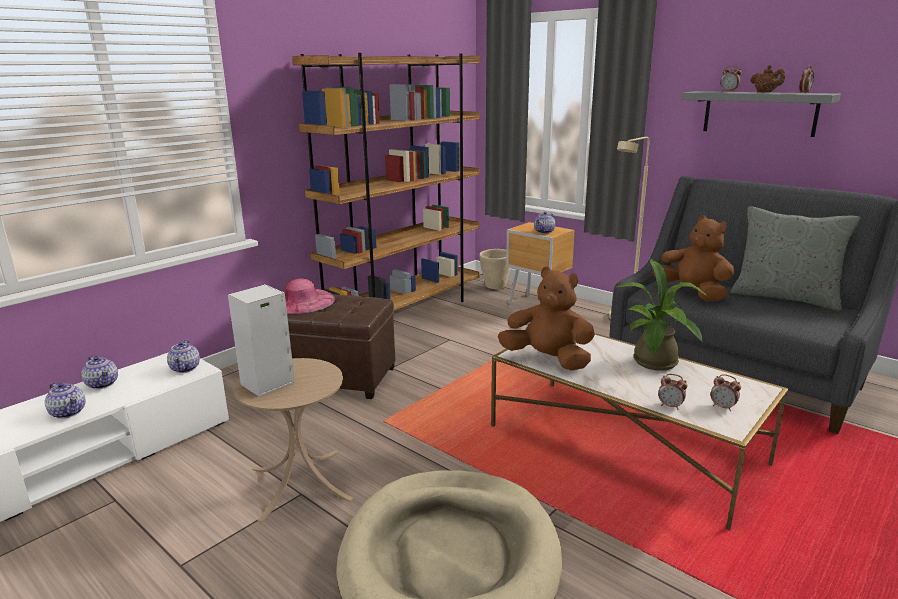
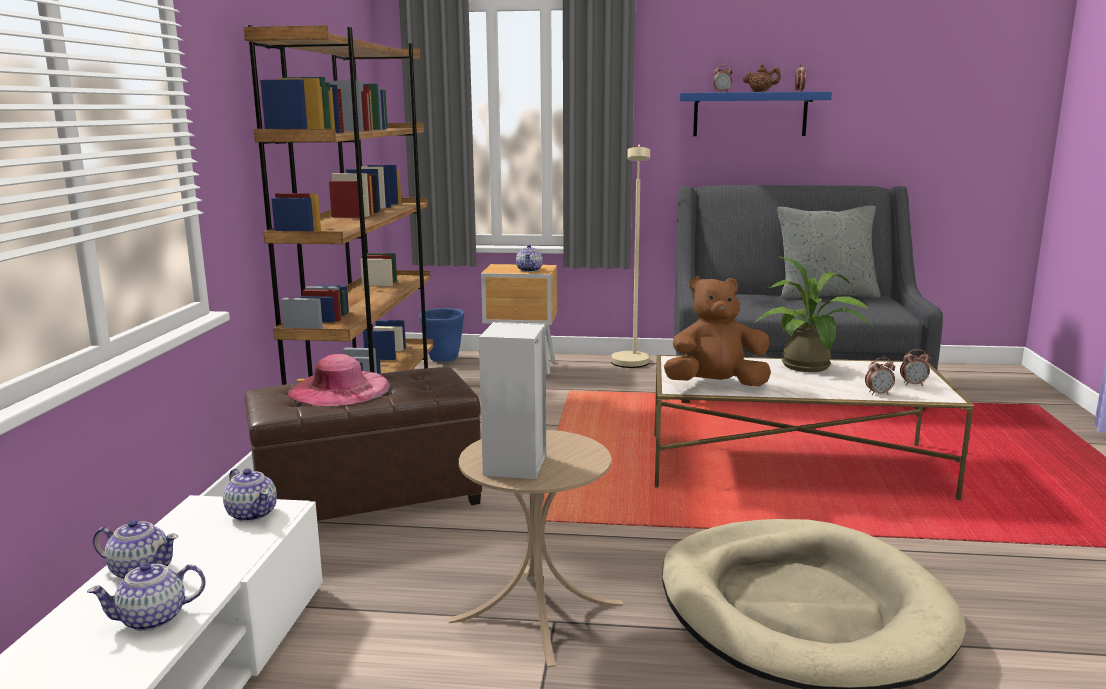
camera: 35 degrees left, 5 degrees down
teapot [45,383,86,419] -> teapot turned 150 degrees clockwise [87,562,206,631]
beige planter [480,249,510,289] -> blue planter [419,308,464,362]
brown plush toy [652,215,734,302] -> none
grey shelf [681,91,841,137] -> blue shelf [679,92,832,136]

